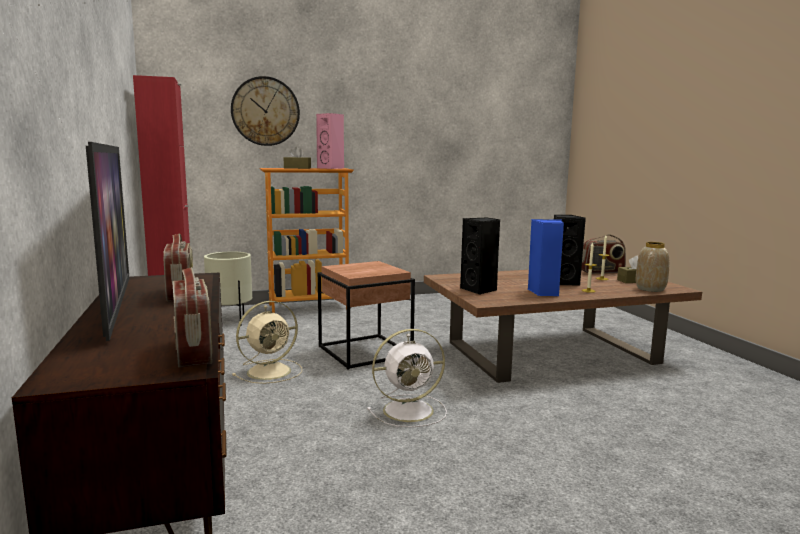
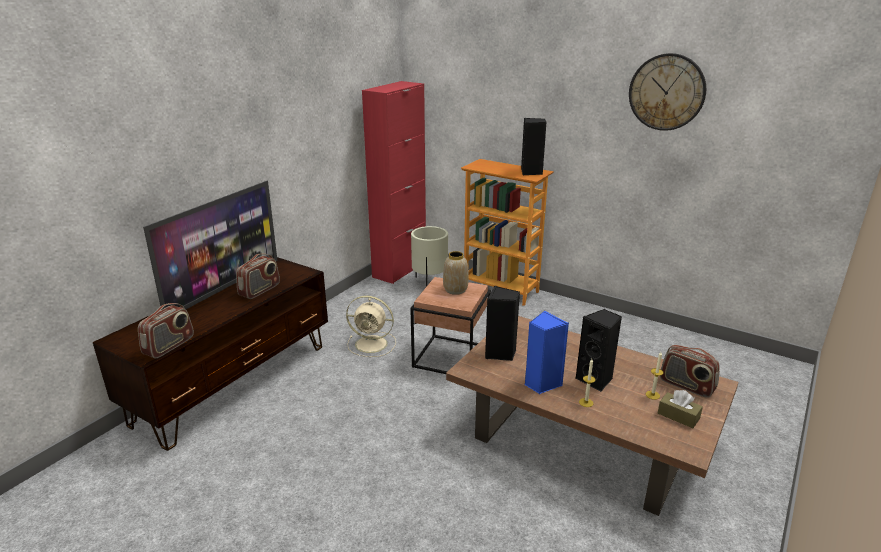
camera: 50 degrees right, 15 degrees up
wall clock [231,76,300,146] -> wall clock moved to [629,53,706,131]
brown tissue box [284,147,311,169] -> none
pink speaker [316,113,344,169] -> black speaker [521,118,547,175]
white fan [367,329,447,427] -> none
vase [636,242,669,292] -> vase moved to [443,251,469,295]

